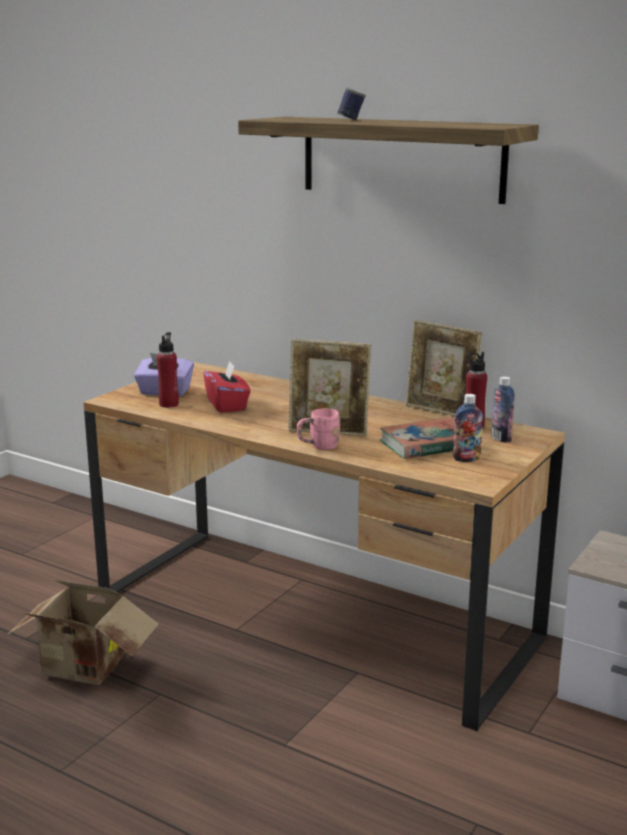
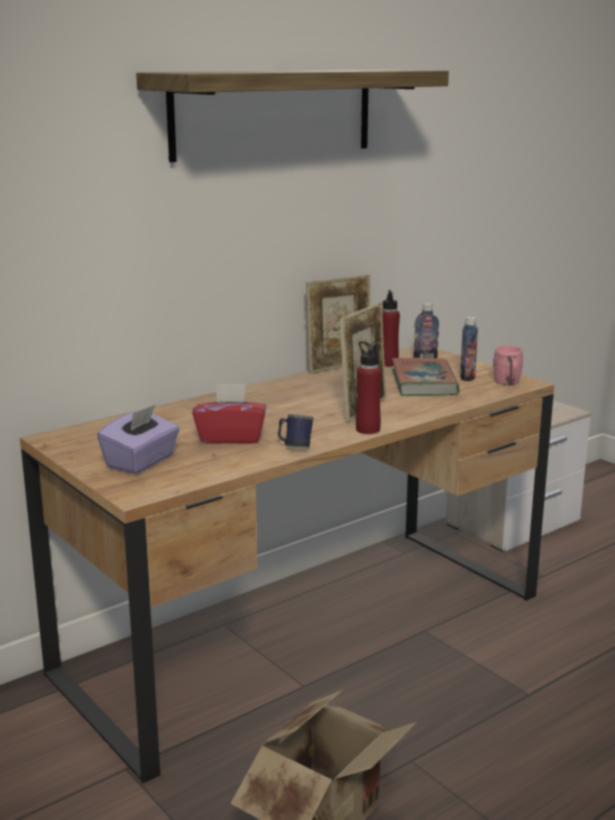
camera: 70 degrees left, 0 degrees up
red bottle [157,332,179,408] -> red bottle moved to [356,341,382,434]
pink mug [297,408,340,450] -> pink mug moved to [493,346,523,385]
blue mug [337,87,366,120] -> blue mug moved to [278,414,314,448]

